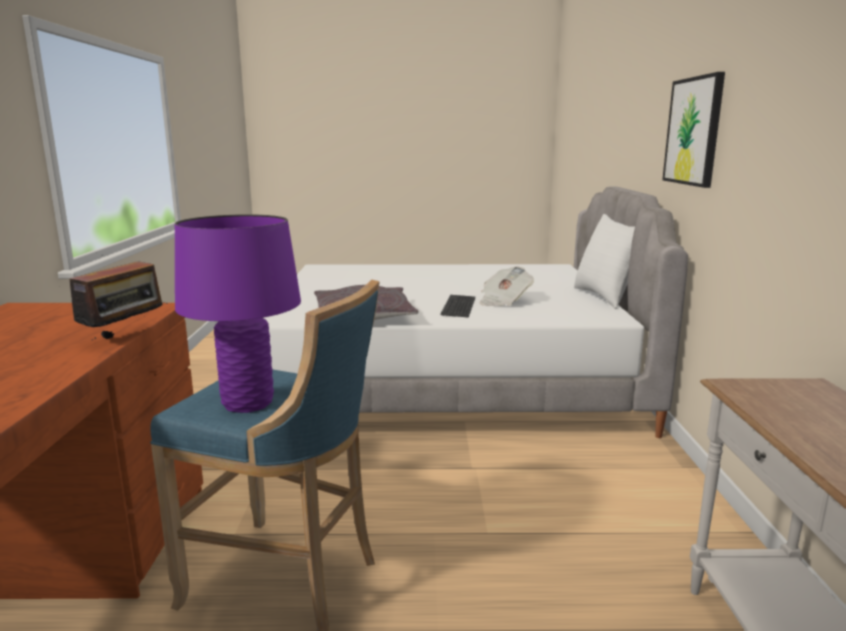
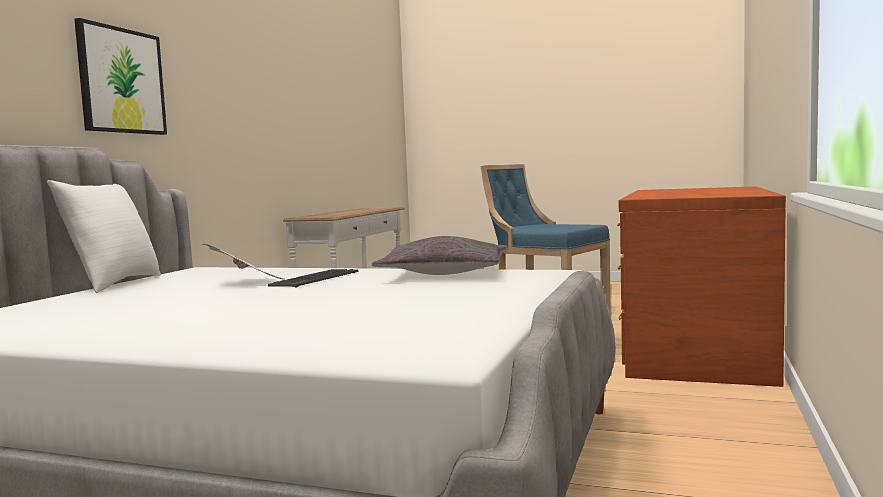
camera: 160 degrees left, 10 degrees down
radio [69,257,167,340] -> none
purple table lamp [175,214,301,413] -> none

